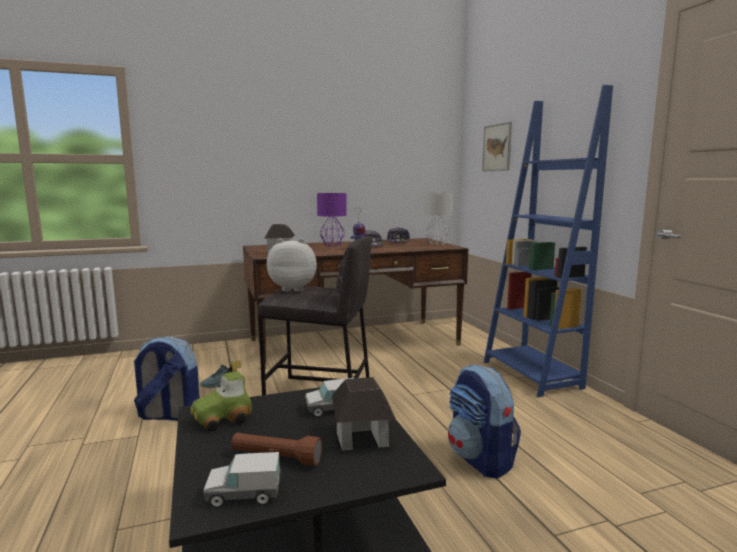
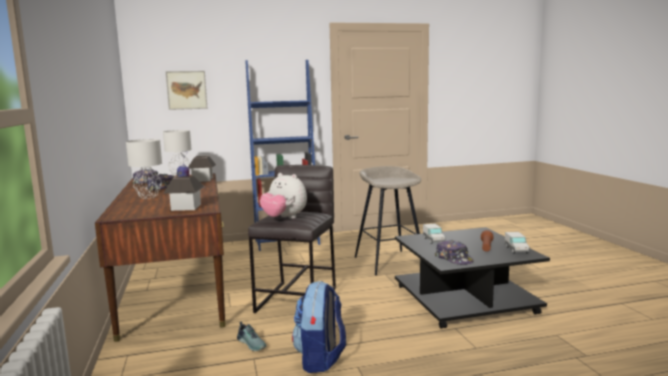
camera: 85 degrees left, 0 degrees up
toy car [190,360,252,431] -> cap [435,240,474,265]
plush toy [267,238,317,292] -> plush toy turned 60 degrees counterclockwise [260,173,307,219]
purple table lamp [317,193,347,247] -> grey table lamp [126,139,162,198]
toy house [332,377,396,451] -> toy house moved to [188,155,216,182]
backpack [448,364,521,478] -> grey stool [355,166,421,275]

